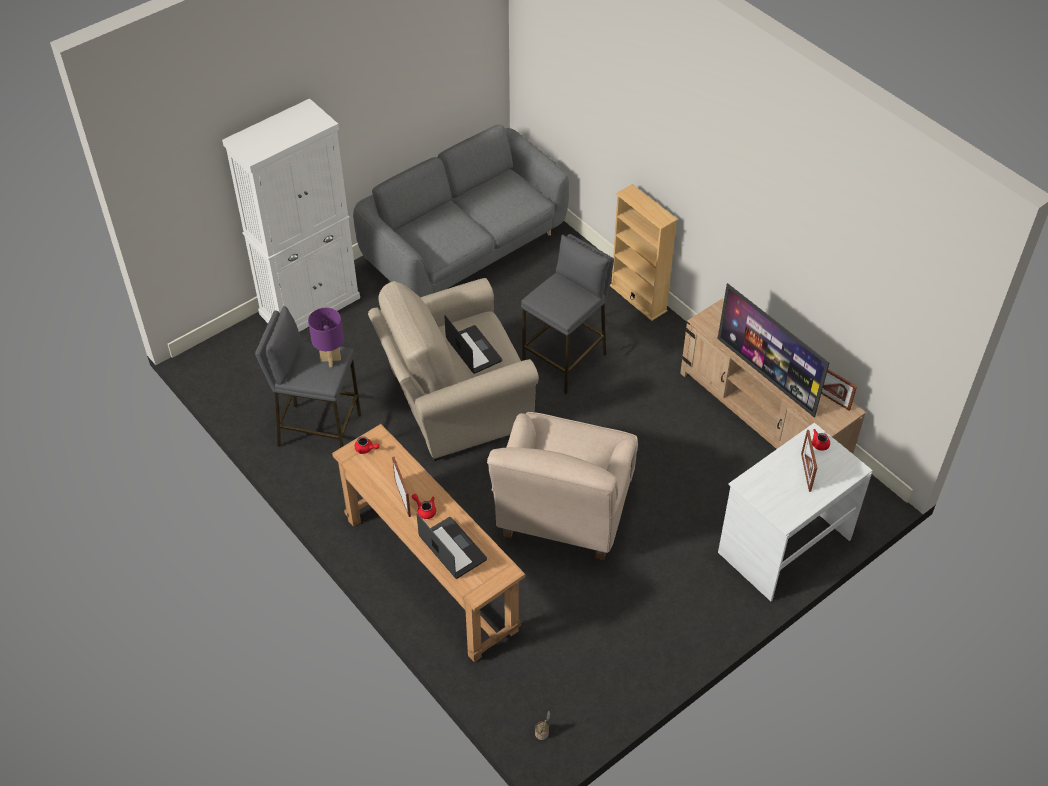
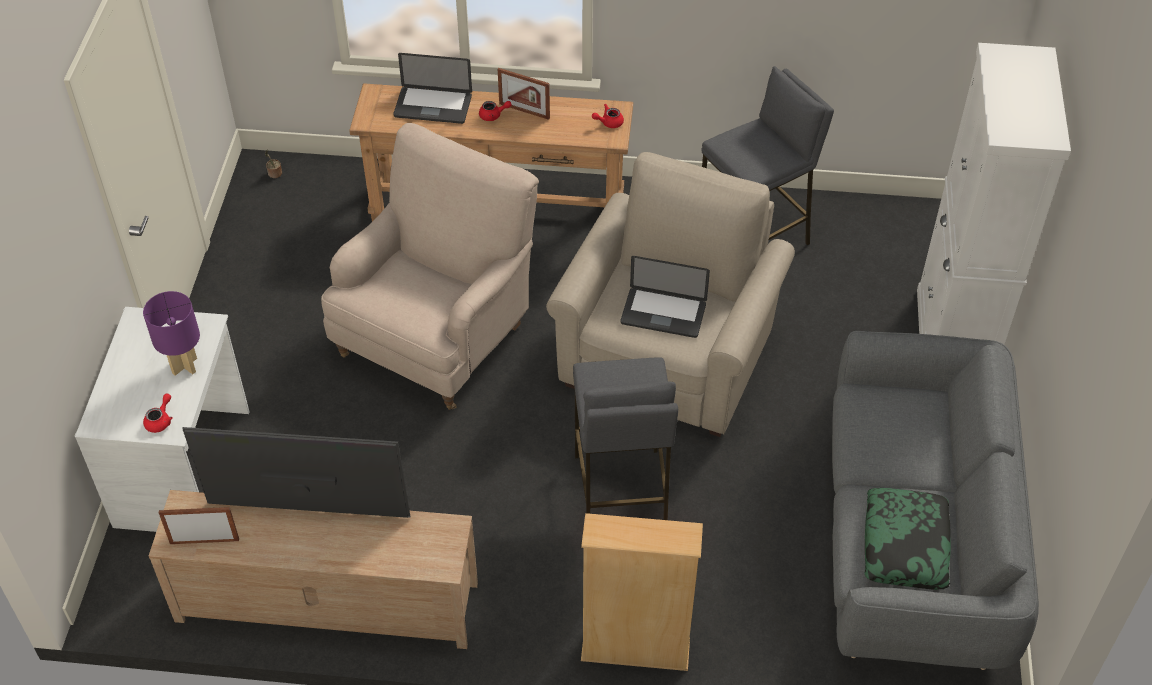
camera: 135 degrees right, 0 degrees up
purple table lamp [308,308,344,367] -> purple table lamp moved to [143,291,200,376]
beige armchair [487,412,638,560] -> beige armchair turned 60 degrees clockwise [321,123,539,410]
picture frame [801,430,817,492] -> none
none -> pillow [865,488,951,590]

